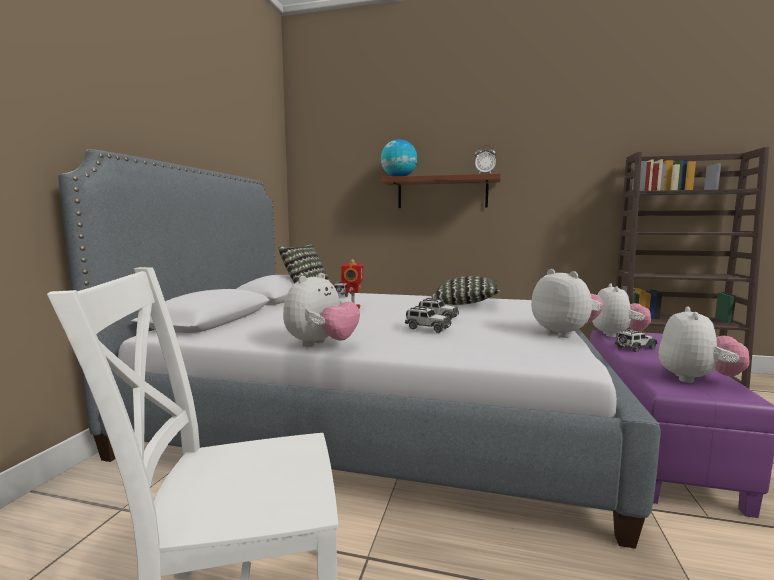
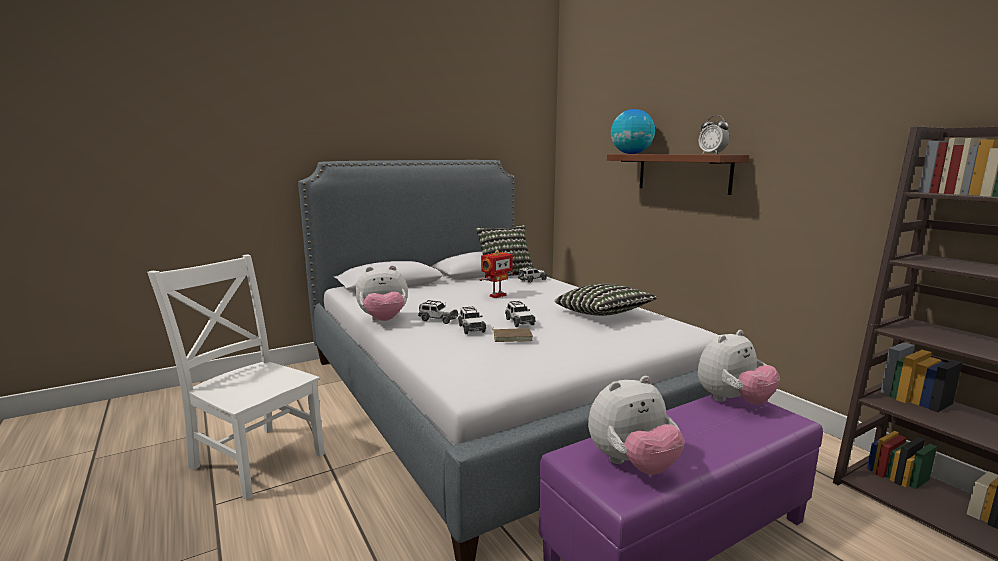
camera: 45 degrees right, 5 degrees up
plush toy [531,269,604,338] -> none
toy car [615,329,658,352] -> toy car moved to [418,300,459,324]
none -> brown book [492,327,533,342]

